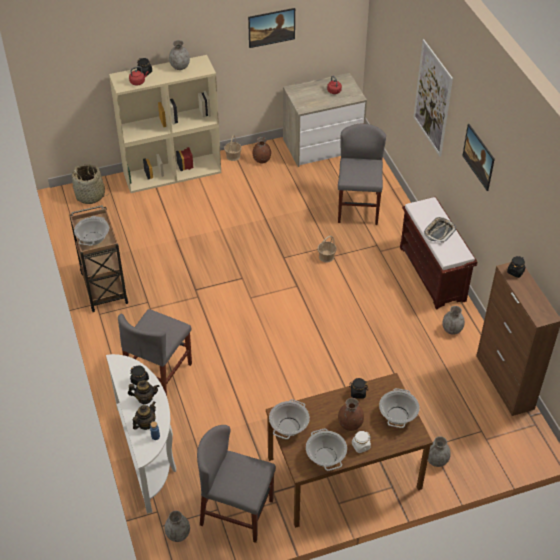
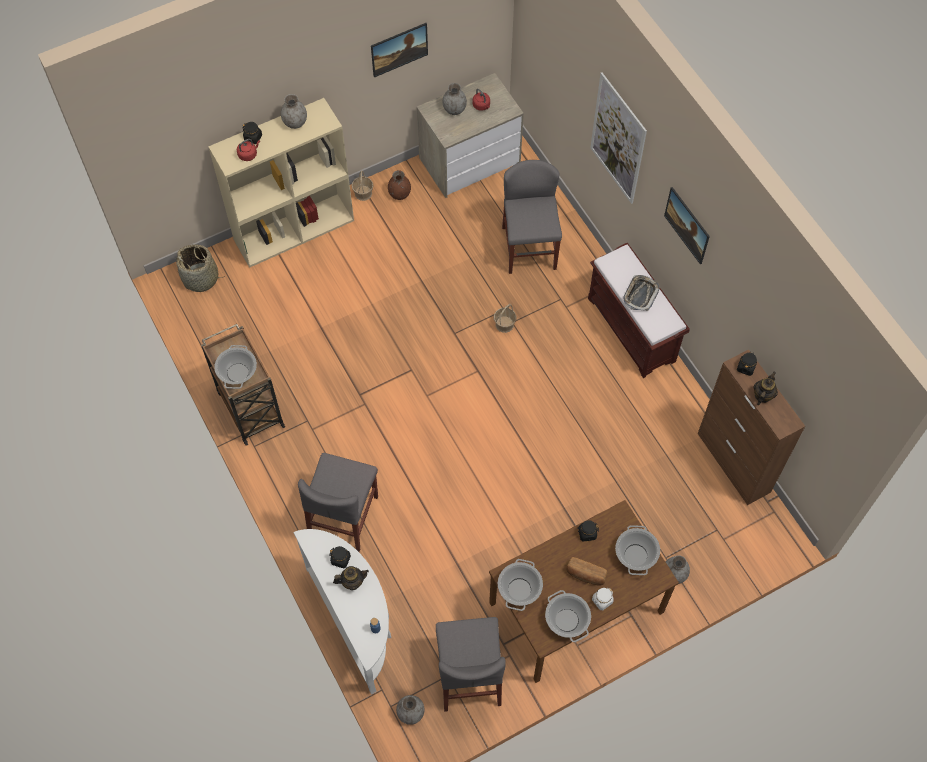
camera: 10 degrees left, 15 degrees up
teapot [133,401,156,430] -> teapot moved to [754,372,778,405]
grey chair [197,425,276,543] -> grey chair turned 105 degrees counterclockwise [436,617,506,712]
brown vase [338,398,364,431] -> bread [566,557,607,585]
grey vase [442,306,465,335] -> grey vase moved to [443,83,467,115]

